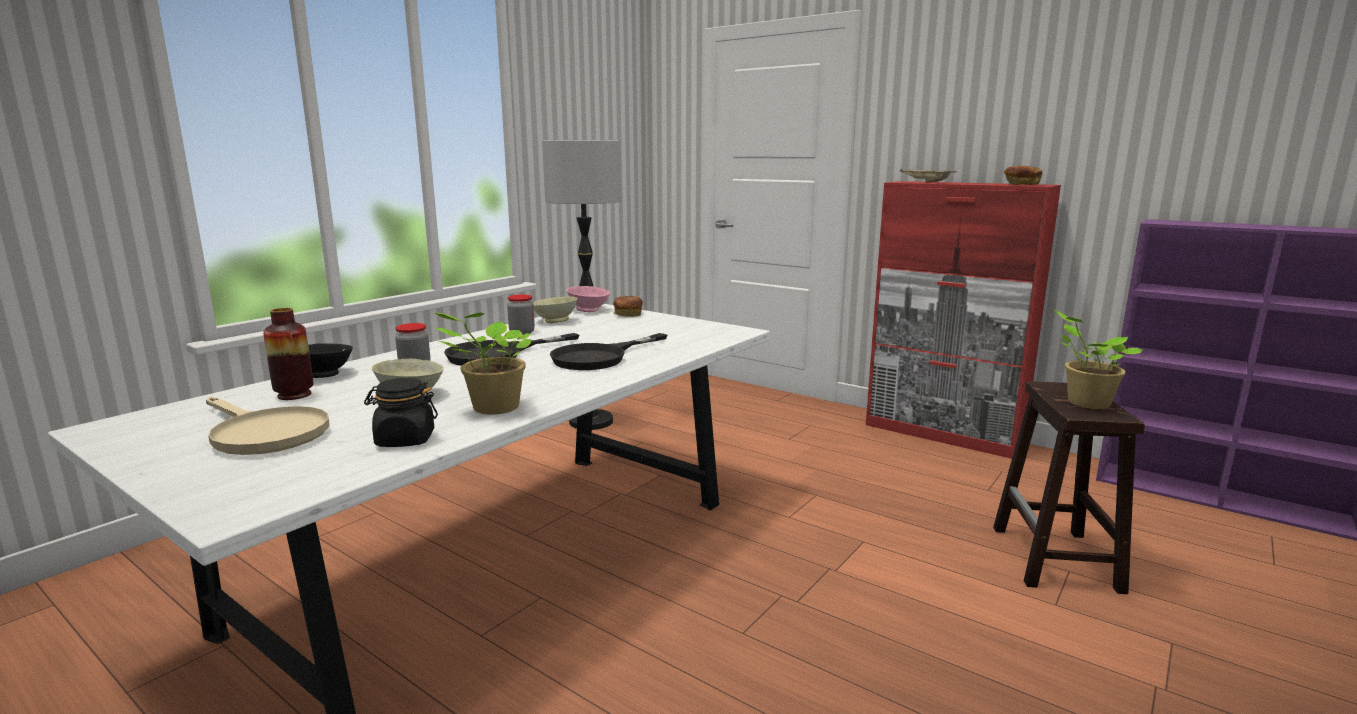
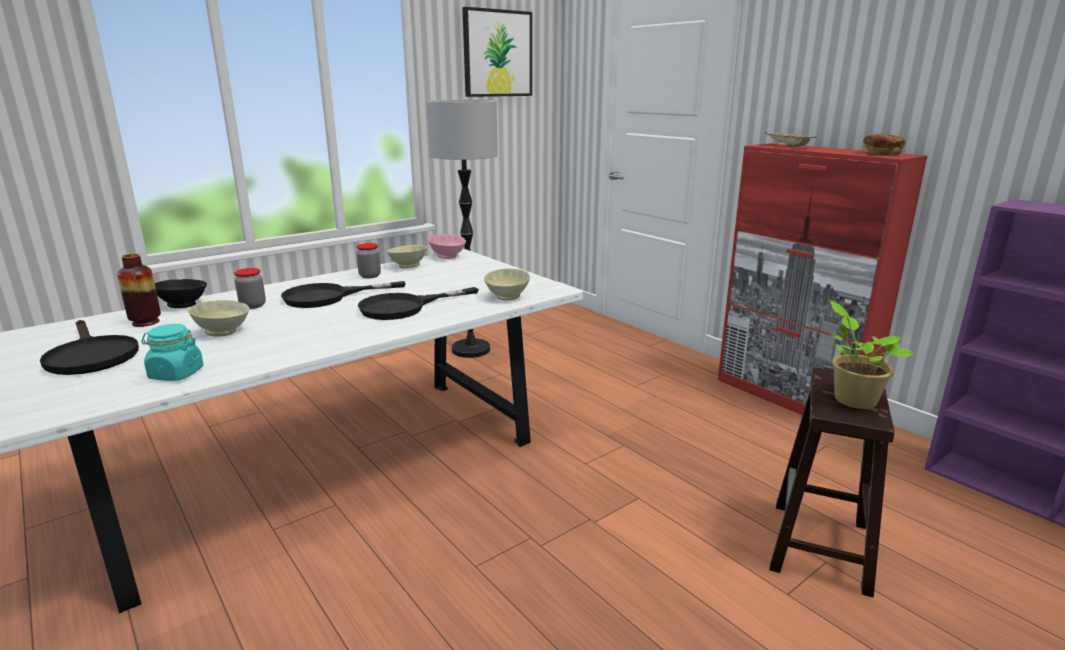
camera: 15 degrees right, 5 degrees up
beige frying pan [206,397,329,455] -> black frying pan [40,320,139,375]
black jar [364,378,438,447] -> turquoise jar [141,324,204,381]
potted plant [433,312,532,415] -> none
bread [613,296,643,317] -> none
none -> picture [462,7,532,97]
none -> beige bowl [484,268,530,301]

